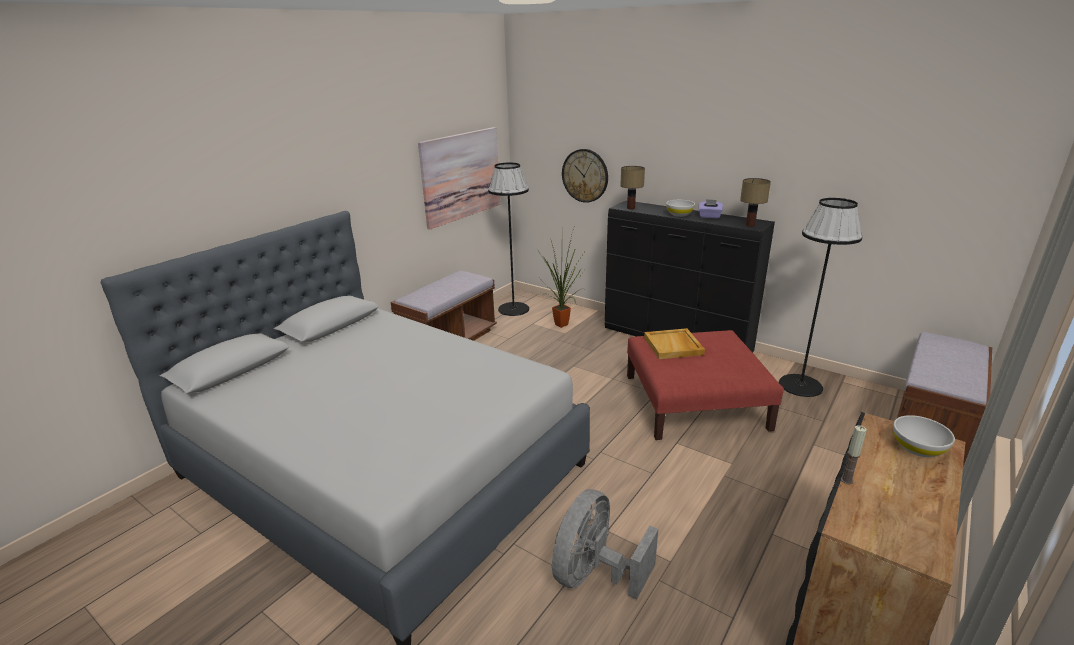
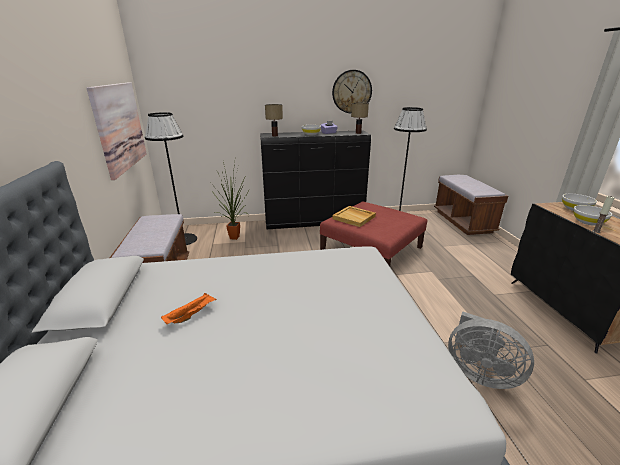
camera: 45 degrees left, 0 degrees up
grey fan [552,489,658,599] -> grey fan turned 45 degrees counterclockwise [448,311,534,389]
wall clock [562,149,608,203] -> wall clock moved to [332,70,372,113]
none -> orange tray [161,293,216,324]
none -> white bowl [574,205,612,226]

